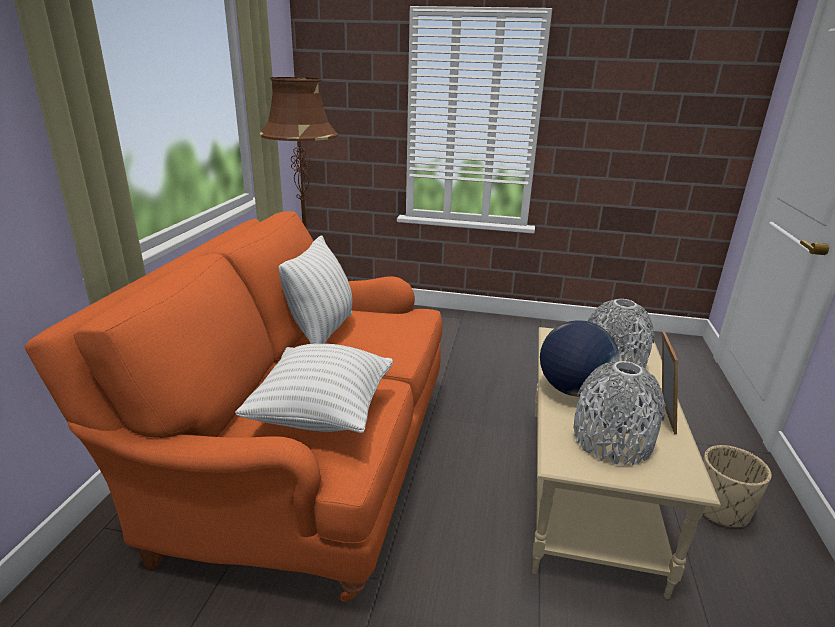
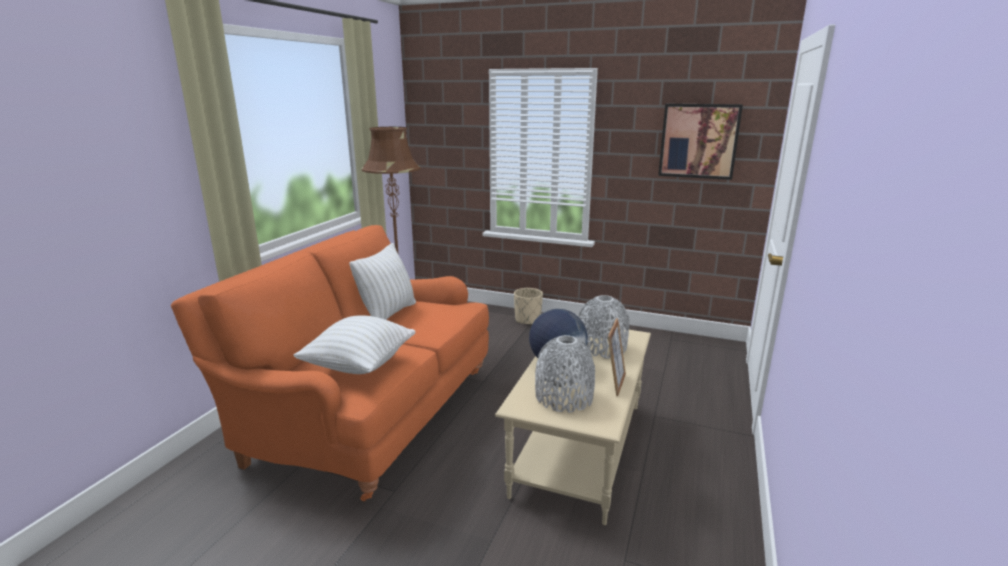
camera: 10 degrees right, 5 degrees down
beige planter [703,445,772,527] -> beige planter moved to [514,288,543,324]
none -> picture [658,104,743,180]

